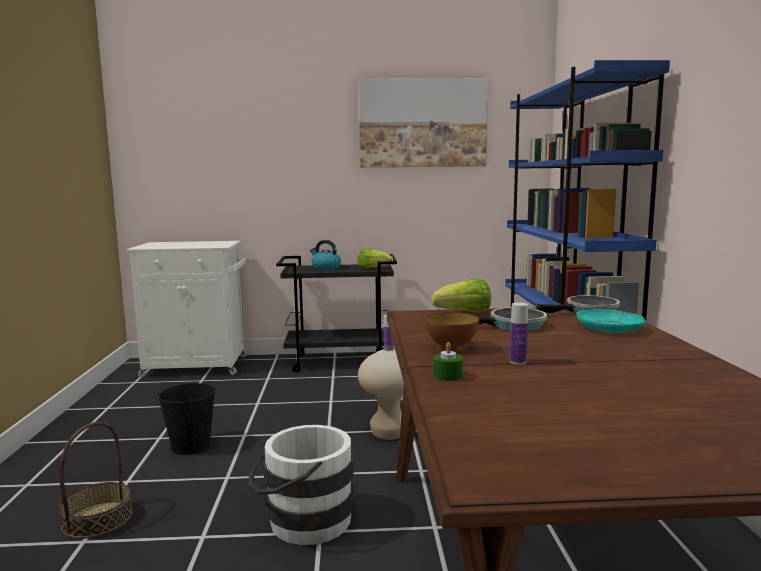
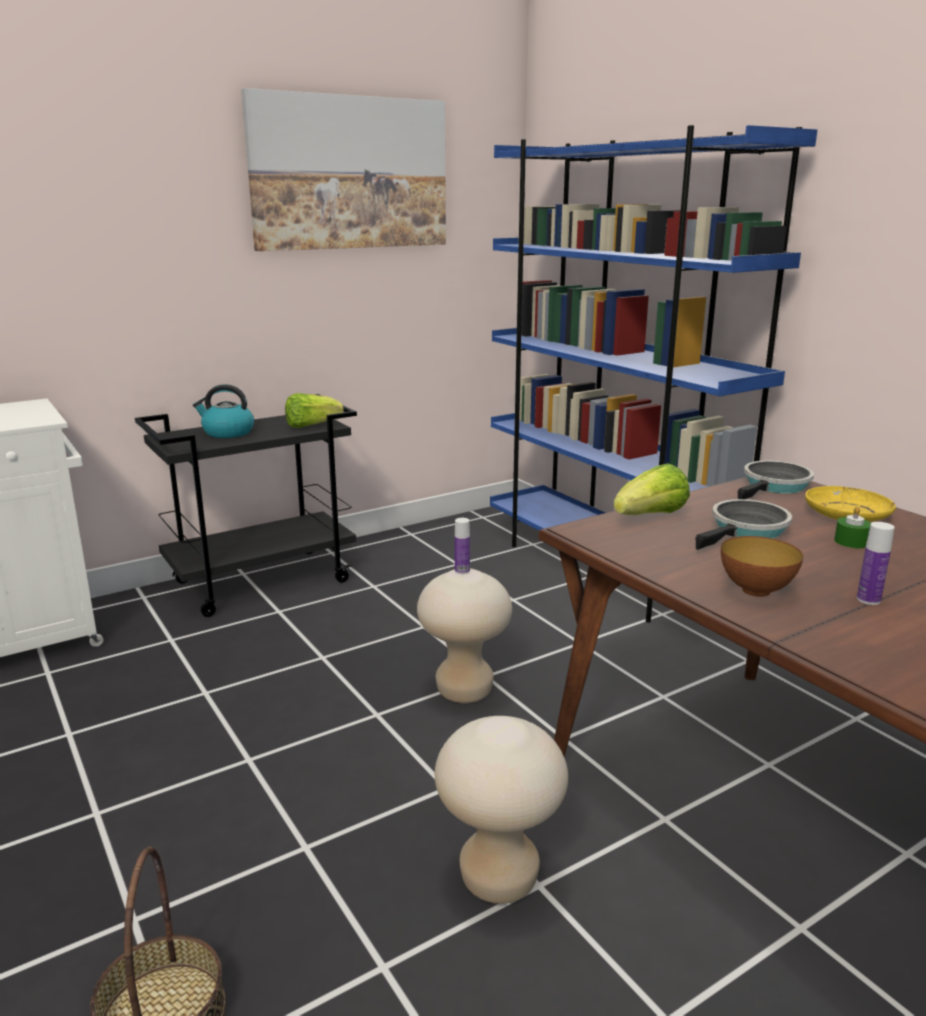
camera: 30 degrees left, 10 degrees up
black bucket [157,383,216,455] -> none
white bucket [248,425,354,545] -> beige stool [435,716,568,904]
green candle [434,342,463,381] -> green candle moved to [834,506,871,548]
turquoise plate [577,309,646,333] -> yellow plate [805,486,896,522]

